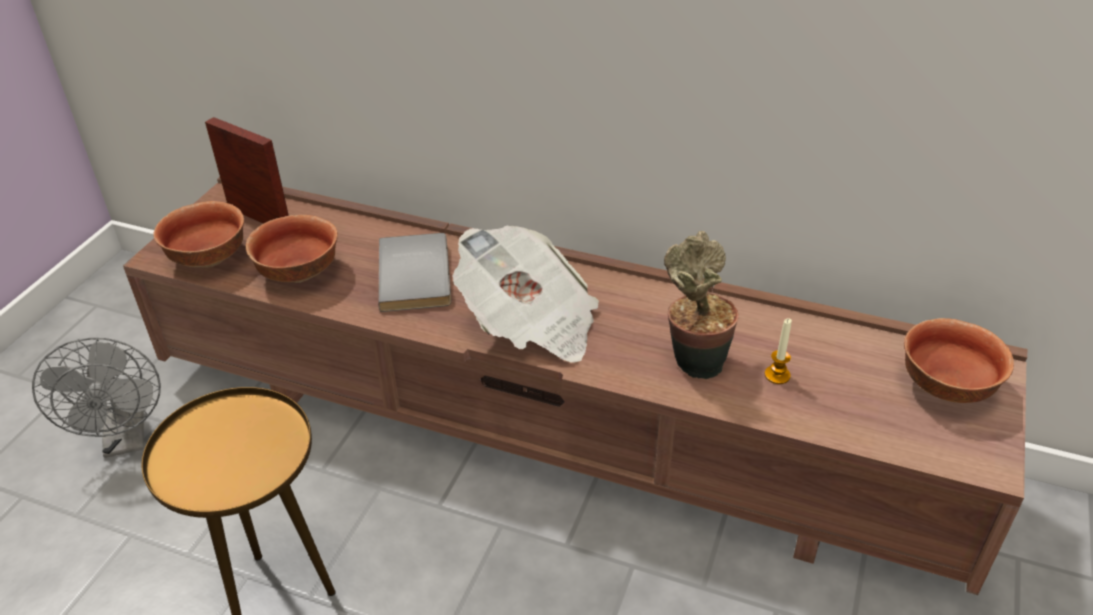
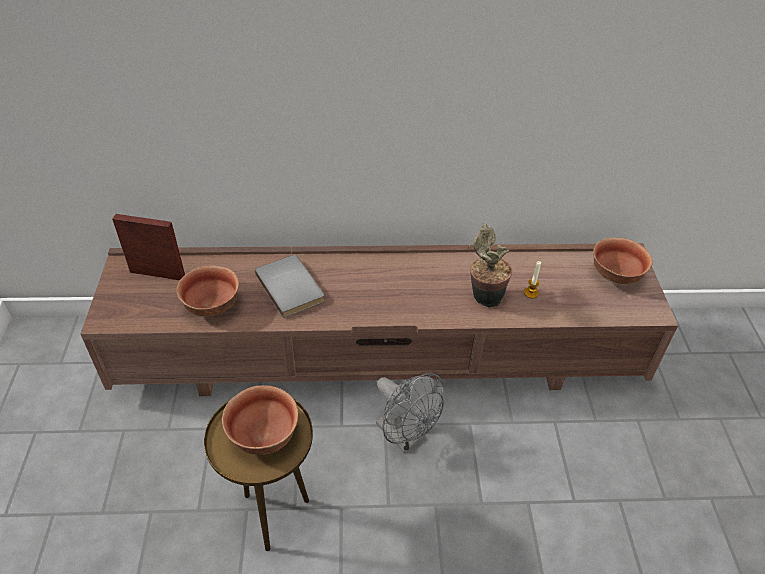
camera: 25 degrees left, 5 degrees up
grey fan [32,338,161,458] -> grey fan moved to [376,373,444,453]
bowl [153,201,244,268] -> bowl moved to [222,385,298,455]
newspaper [452,226,599,363] -> none

